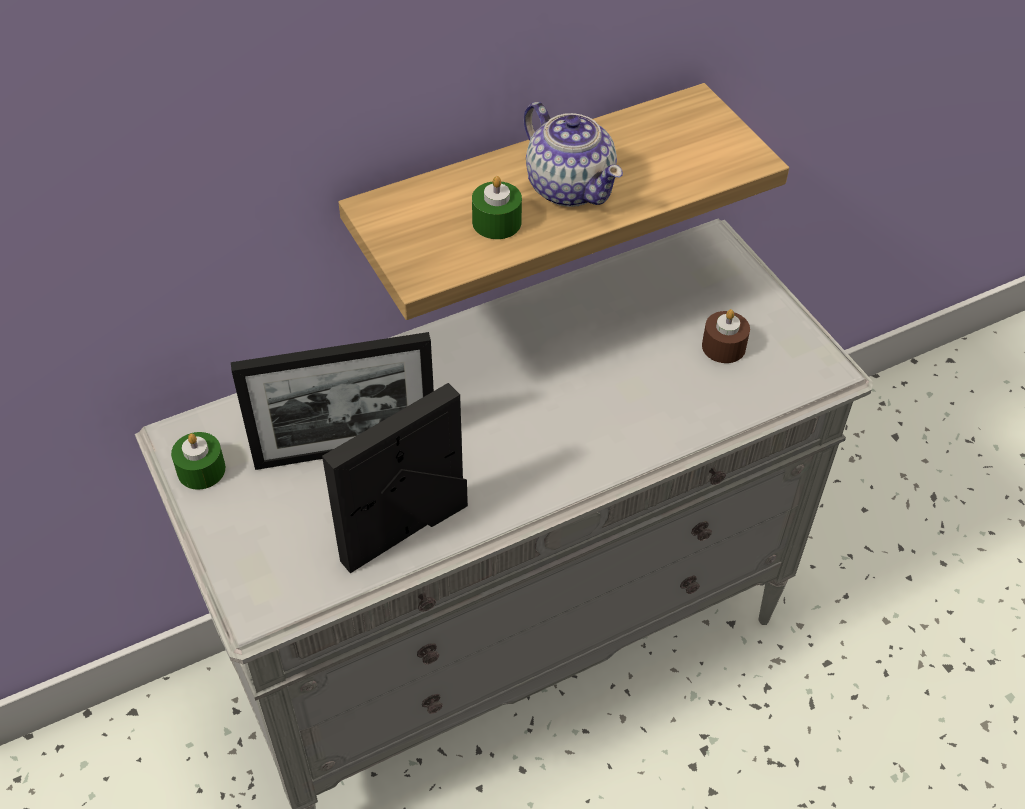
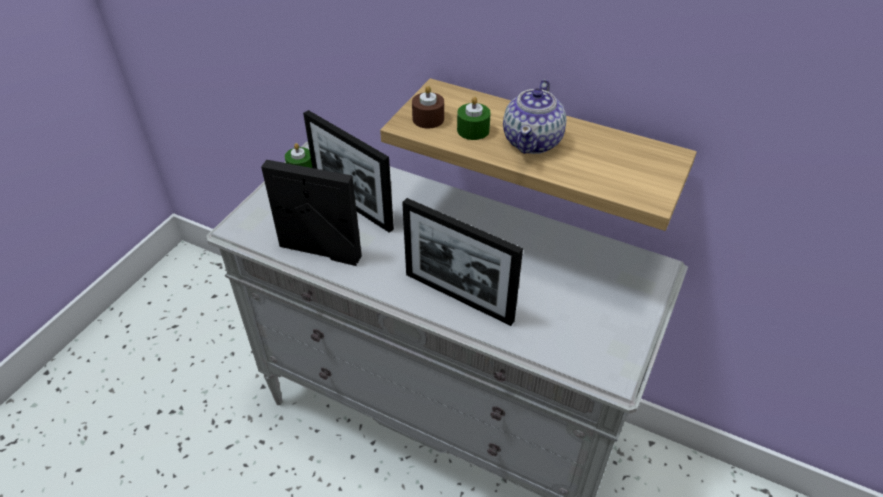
camera: 55 degrees right, 5 degrees down
brown candle [702,309,750,363] -> brown candle moved to [412,86,444,128]
none -> picture frame [402,198,523,326]

